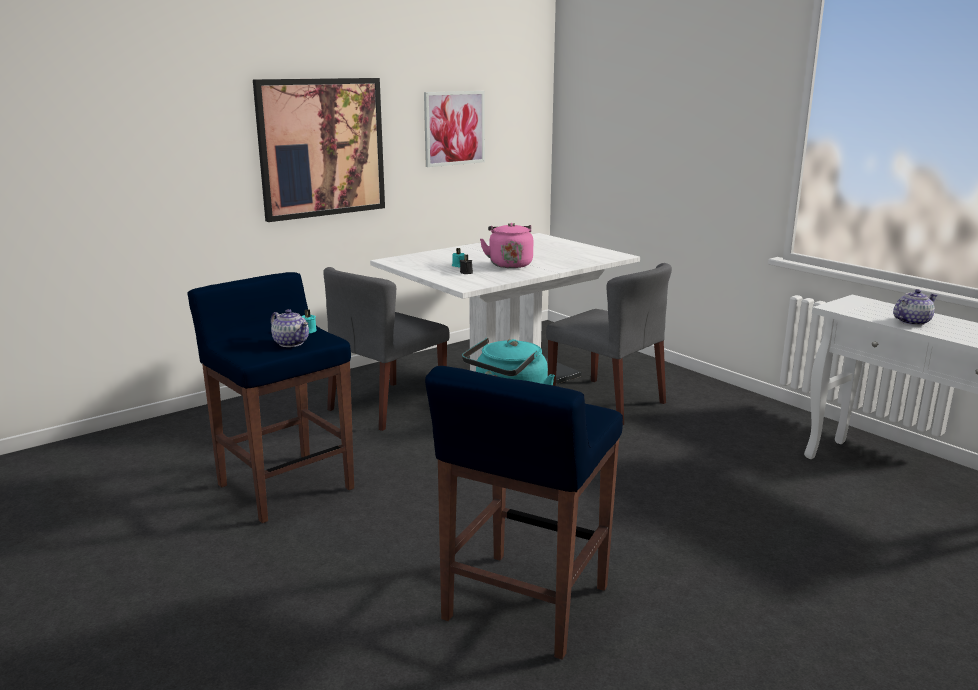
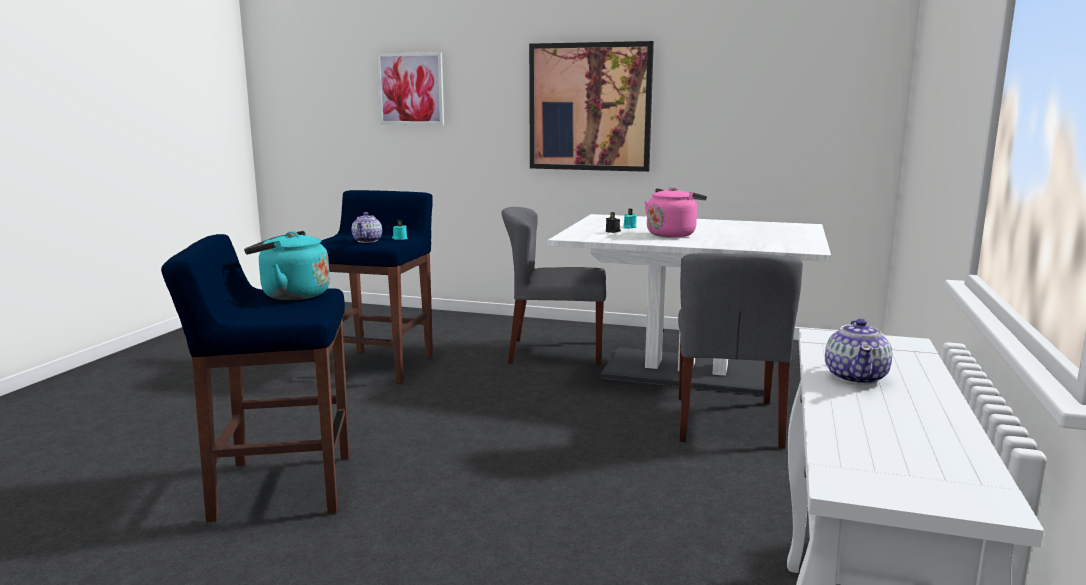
camera: 55 degrees right, 5 degrees down
picture [424,91,485,167] -> picture moved to [377,52,444,125]
teapot [893,289,937,326] -> teapot turned 75 degrees clockwise [825,319,892,385]

